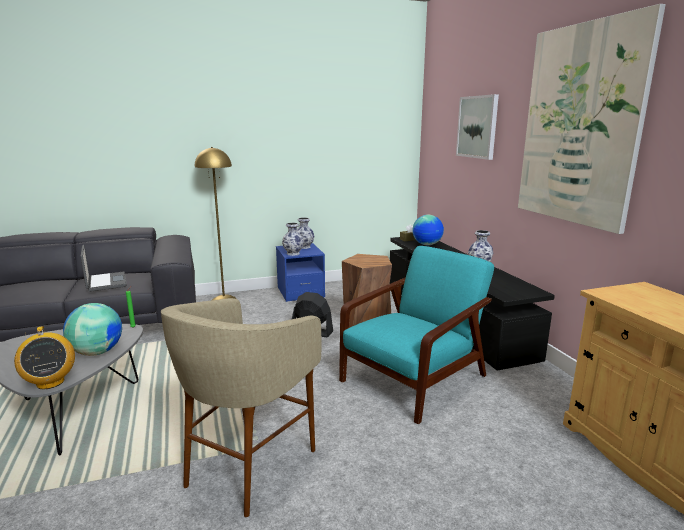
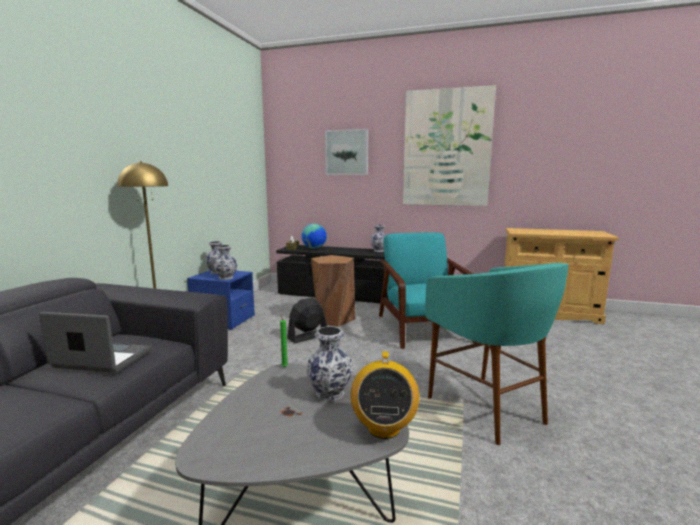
camera: 55 degrees left, 5 degrees down
radio [14,326,75,389] -> radio turned 90 degrees clockwise [351,351,419,439]
globe [63,303,122,356] -> vase [306,326,353,402]
beige stool [161,298,321,517] -> turquoise stool [425,263,569,445]

